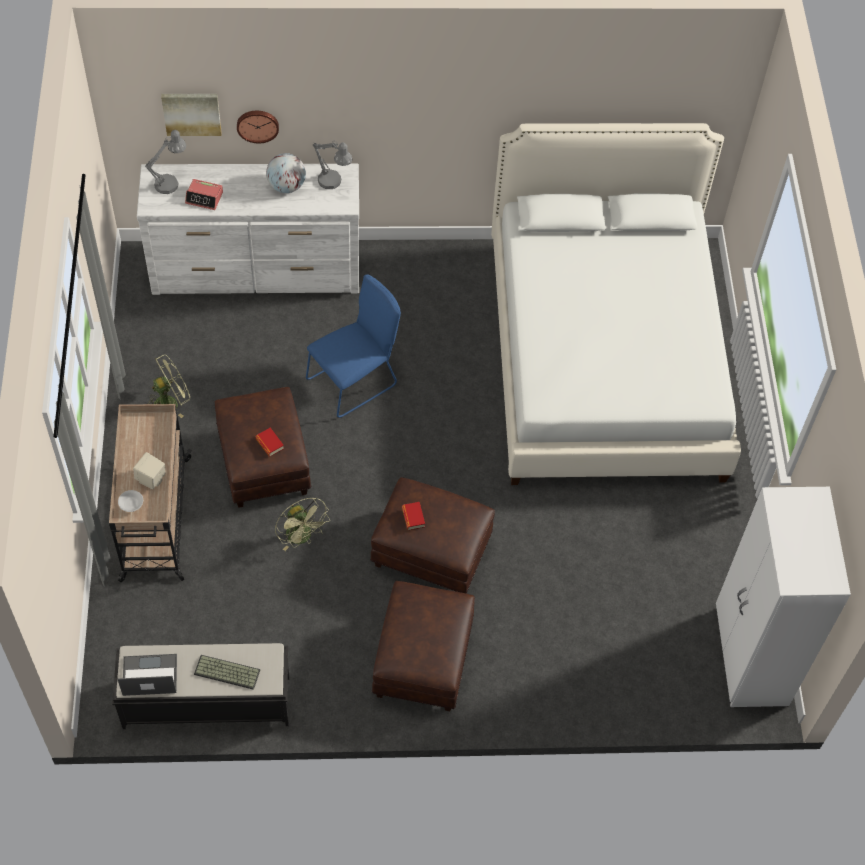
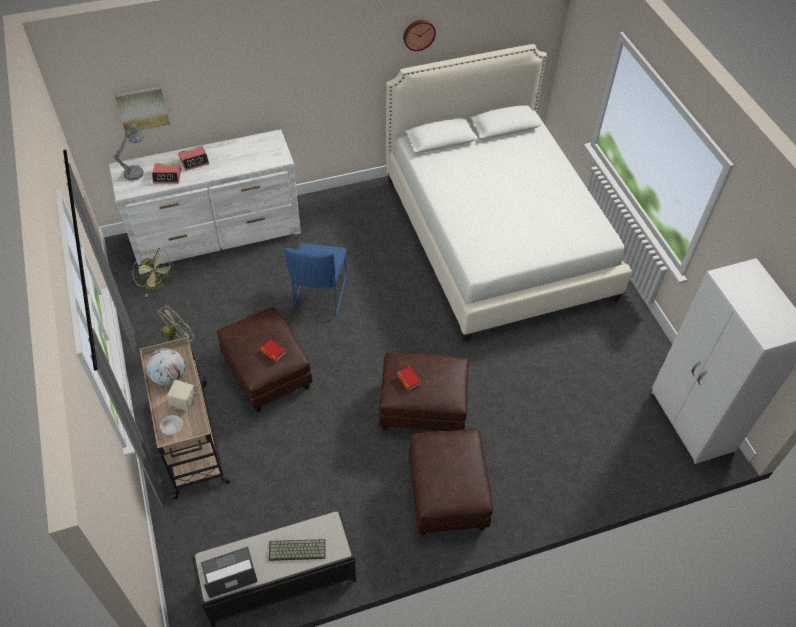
camera: 15 degrees left, 5 degrees down
wall clock [237,111,279,143] -> wall clock moved to [403,20,436,51]
globe [266,153,306,193] -> globe moved to [146,348,185,385]
green fan [275,497,330,551] -> green fan moved to [132,248,174,297]
blue chair [306,274,401,418] -> blue chair turned 150 degrees clockwise [284,243,347,315]
grey table lamp [313,141,352,189] -> none
none -> alarm clock [179,146,210,171]

